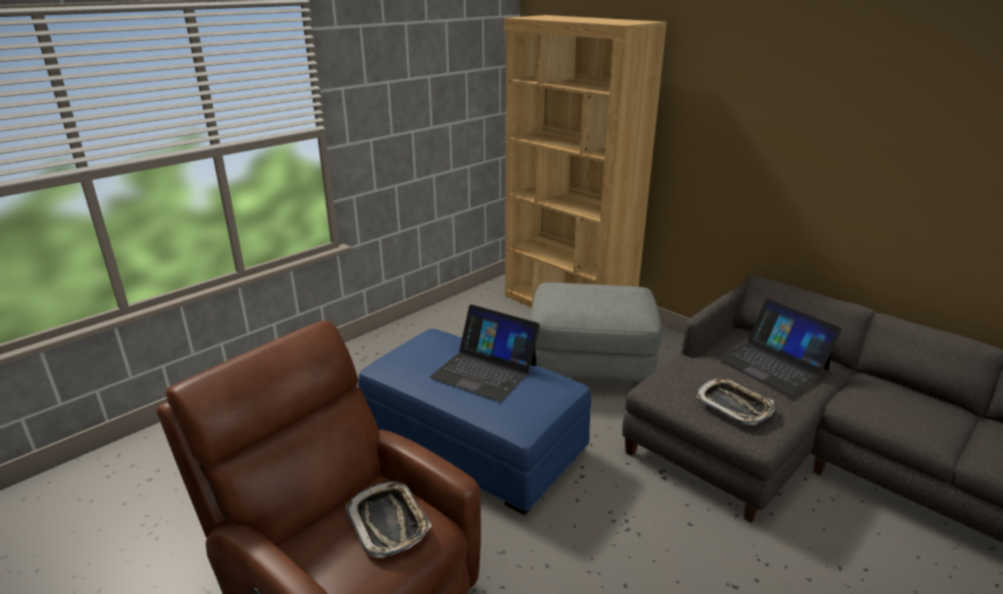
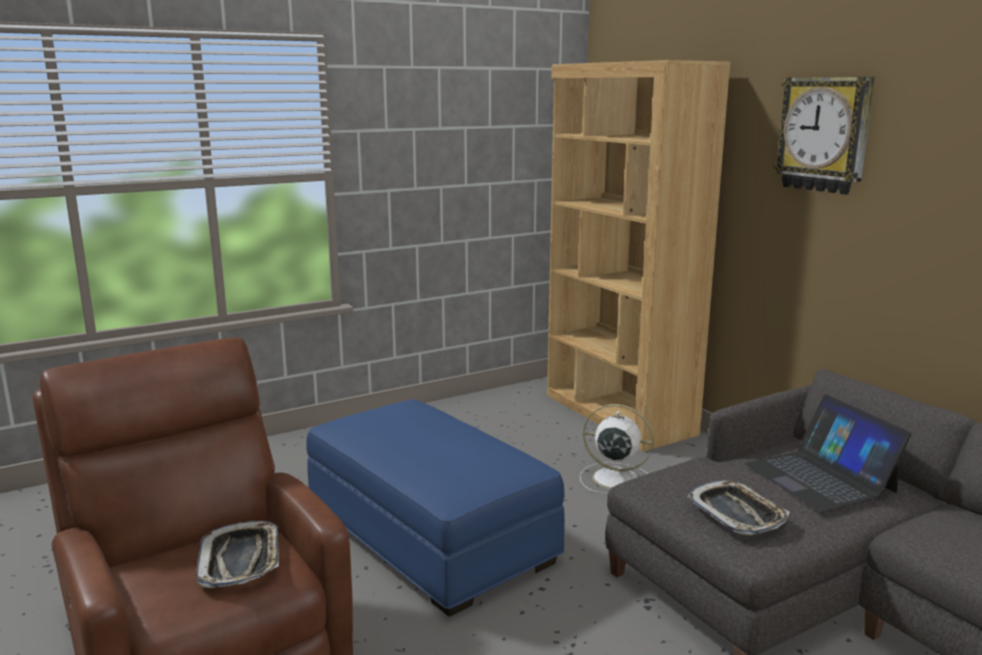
camera: 15 degrees right, 10 degrees down
laptop [430,305,540,402] -> none
grey ottoman [530,283,662,387] -> white fan [580,404,654,494]
none -> wall clock [773,77,875,195]

